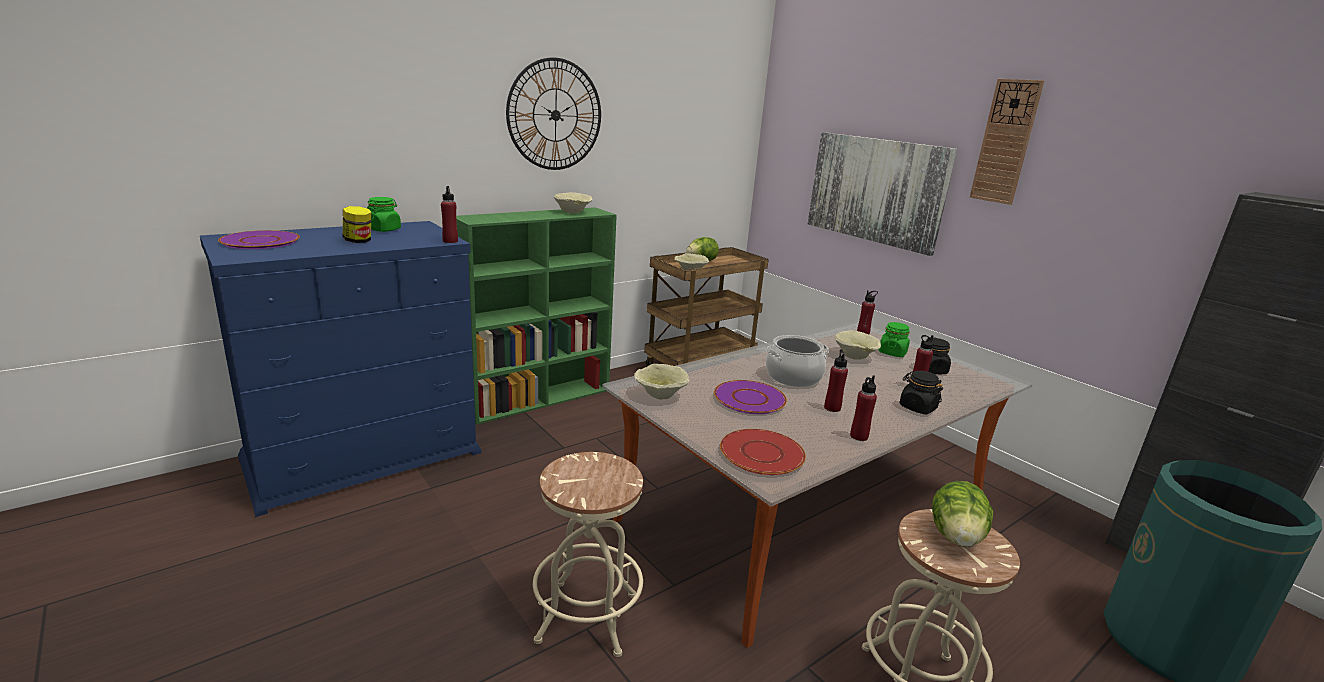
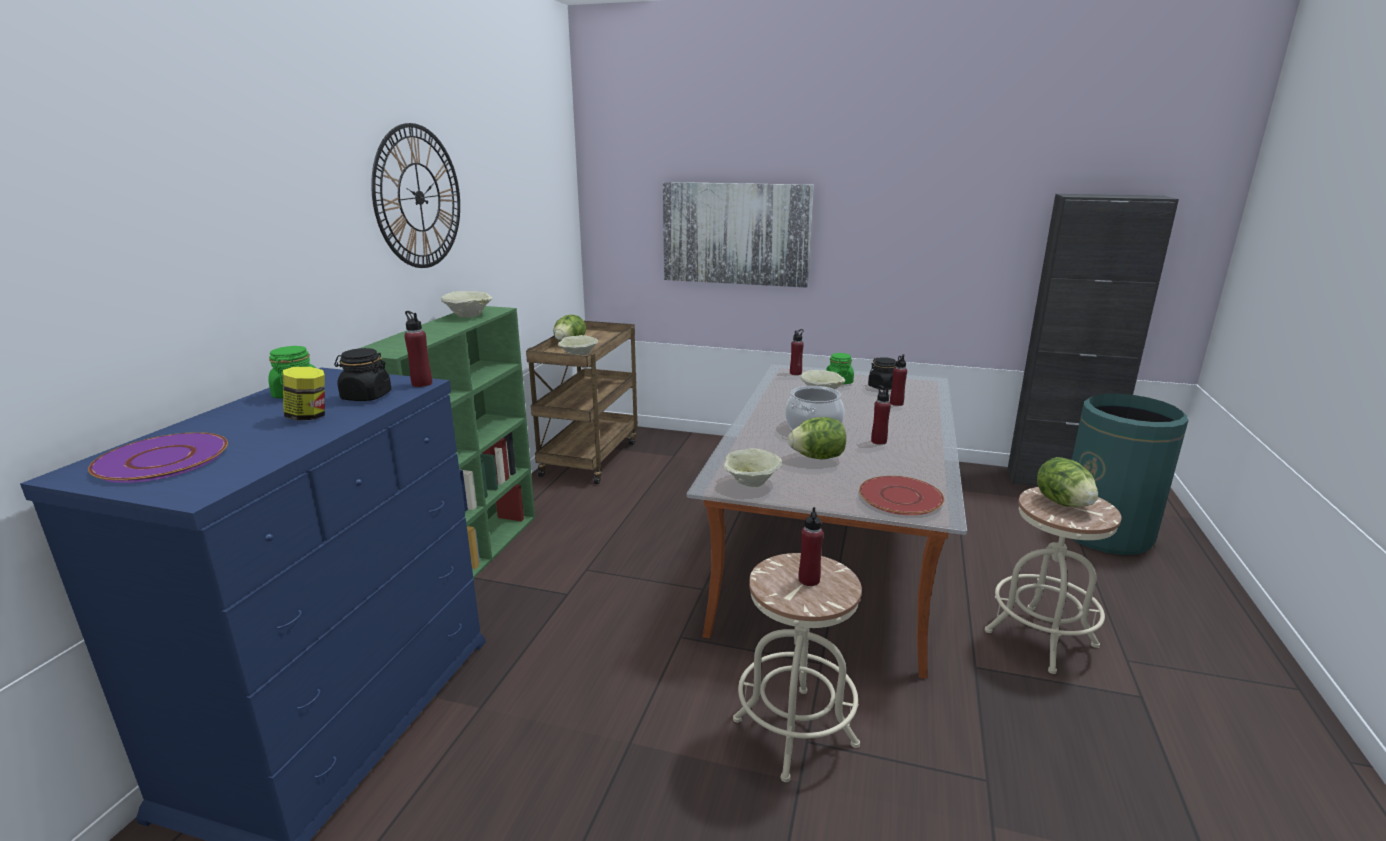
camera: 35 degrees left, 0 degrees up
purple plate [714,380,787,414] -> lettuce [788,417,846,460]
red bottle [850,375,877,441] -> red bottle moved to [799,507,824,586]
black jar [900,371,943,414] -> black jar moved to [334,348,391,401]
wall clock [970,79,1044,205] -> none

